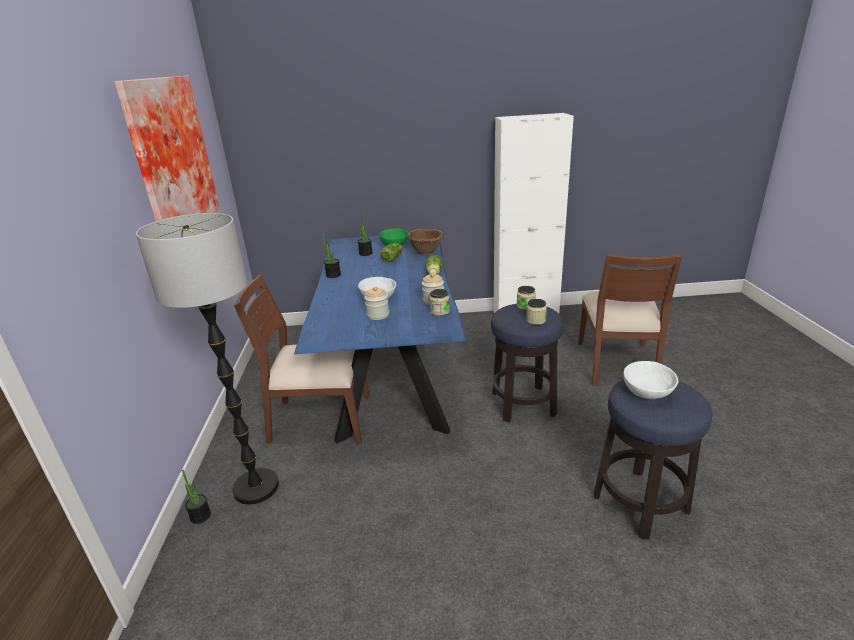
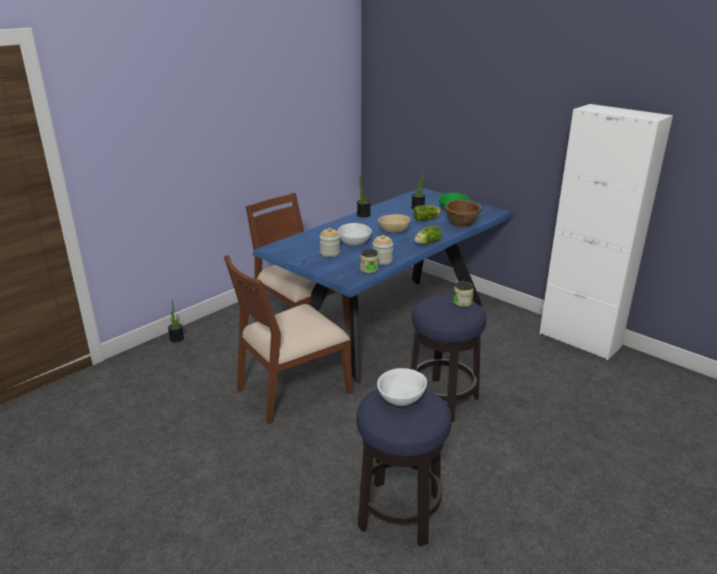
camera: 45 degrees right, 0 degrees up
picture [115,75,221,221] -> none
floor lamp [136,213,279,505] -> none
jar [526,299,547,325] -> none
brown chair [578,254,682,386] -> brown chair moved to [224,255,353,424]
none -> beige bowl [378,214,411,233]

